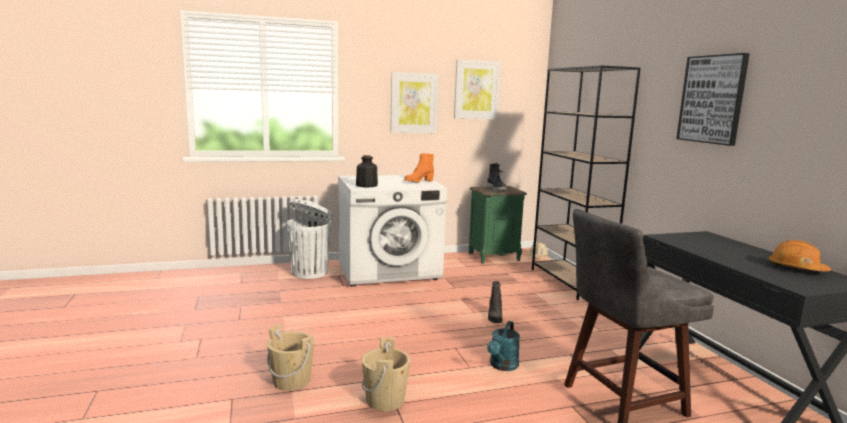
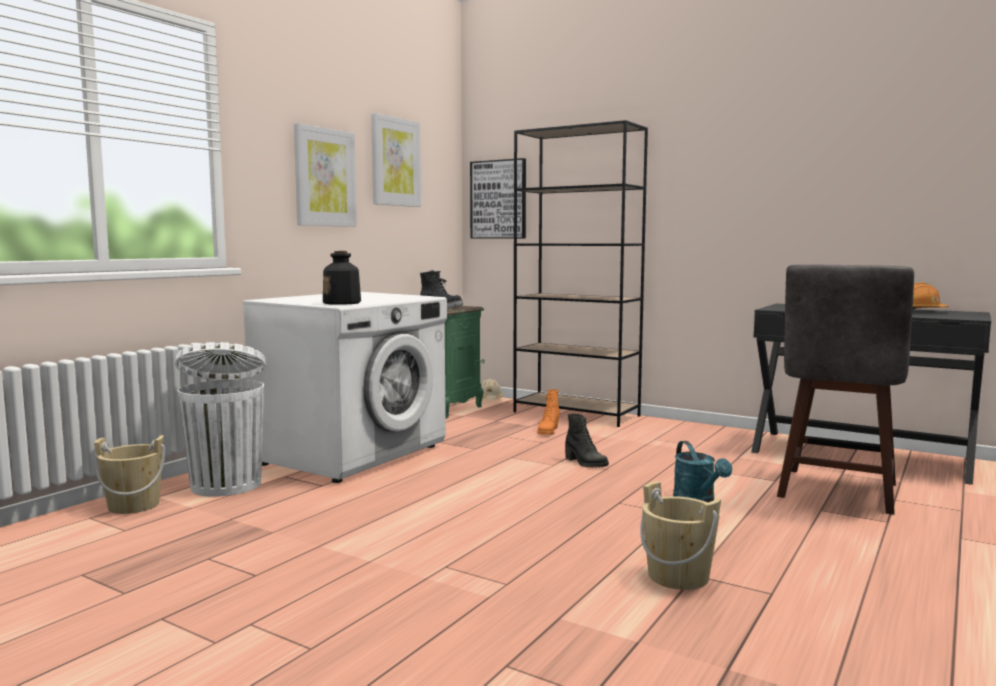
camera: 40 degrees left, 5 degrees down
beige bucket [267,324,314,391] -> beige bucket moved to [94,435,165,514]
orange boot [404,153,434,182] -> orange boot moved to [538,389,560,435]
picture [676,53,750,146] -> picture moved to [470,158,526,239]

